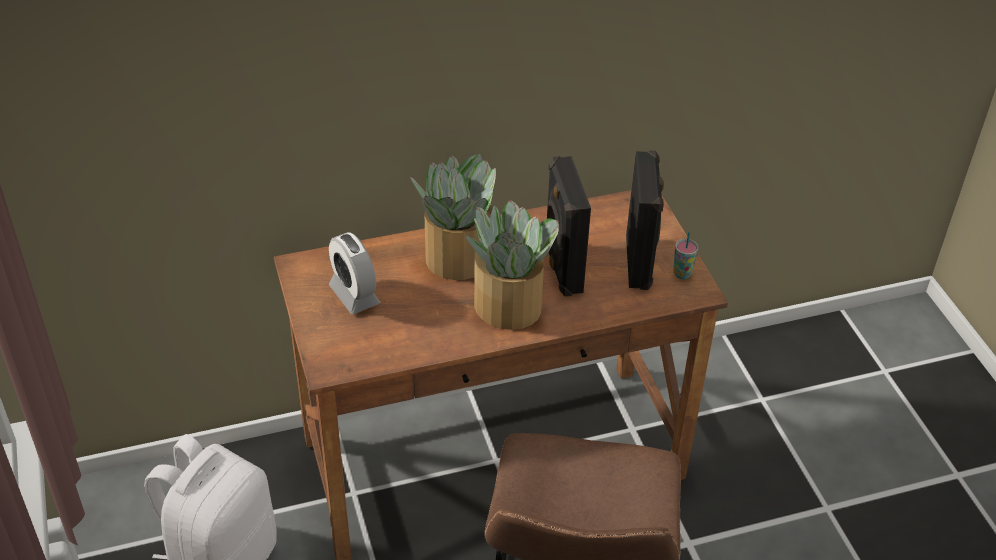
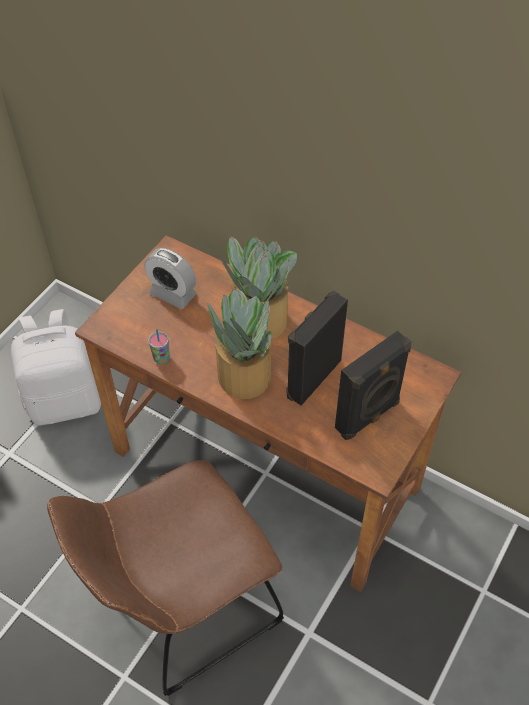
camera: 50 degrees right, 10 degrees up
alarm clock [329,232,380,314] -> alarm clock turned 75 degrees counterclockwise [145,248,197,309]
cup [673,232,698,279] -> cup moved to [148,329,170,364]

